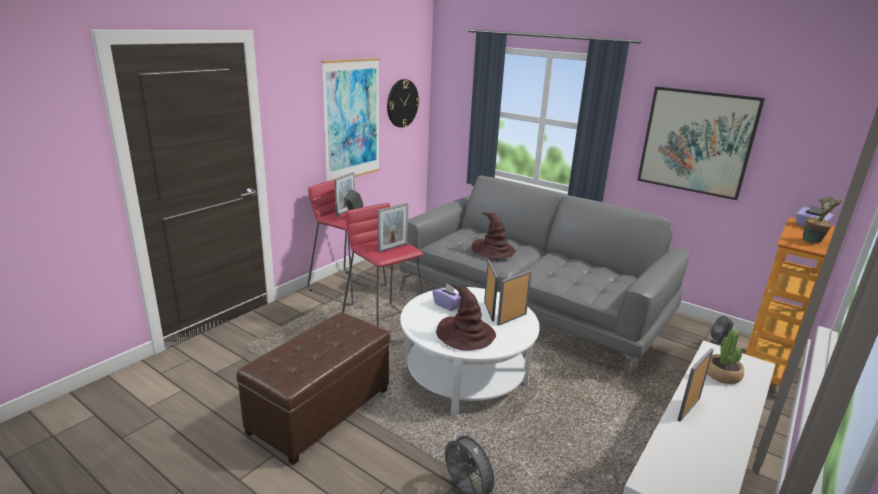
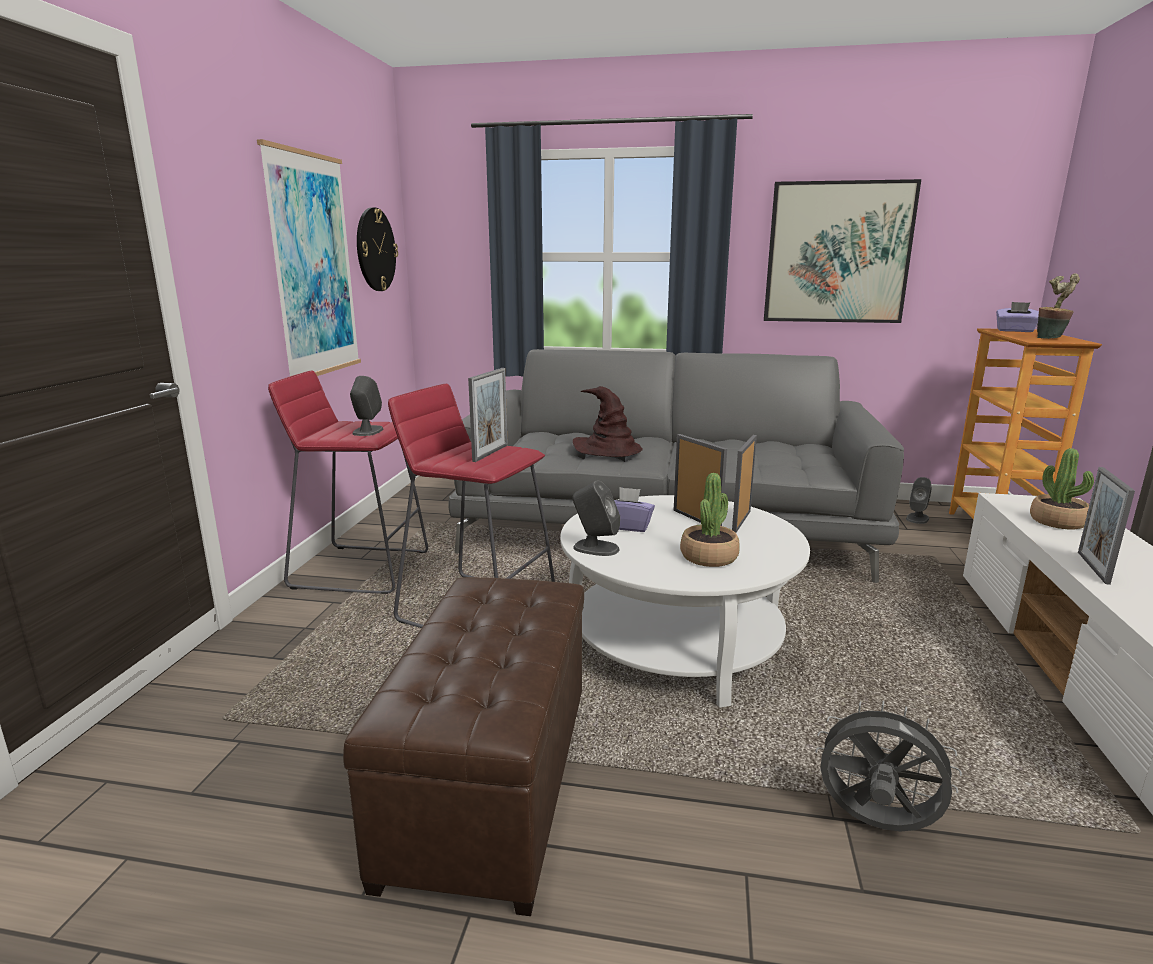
camera: 25 degrees left, 5 degrees down
picture frame [334,172,355,216] -> none
brown hat [436,285,496,351] -> potted plant [680,473,740,567]
none -> grey speaker [572,481,620,556]

